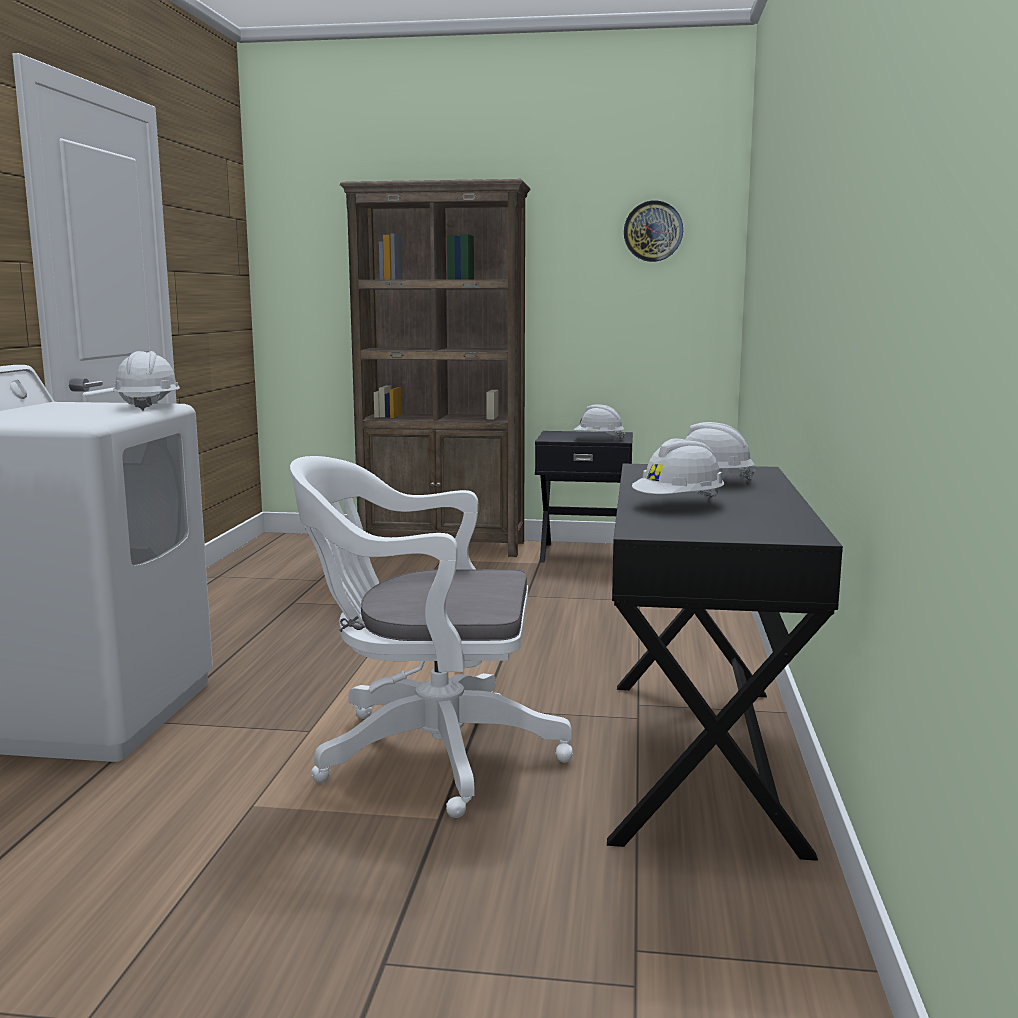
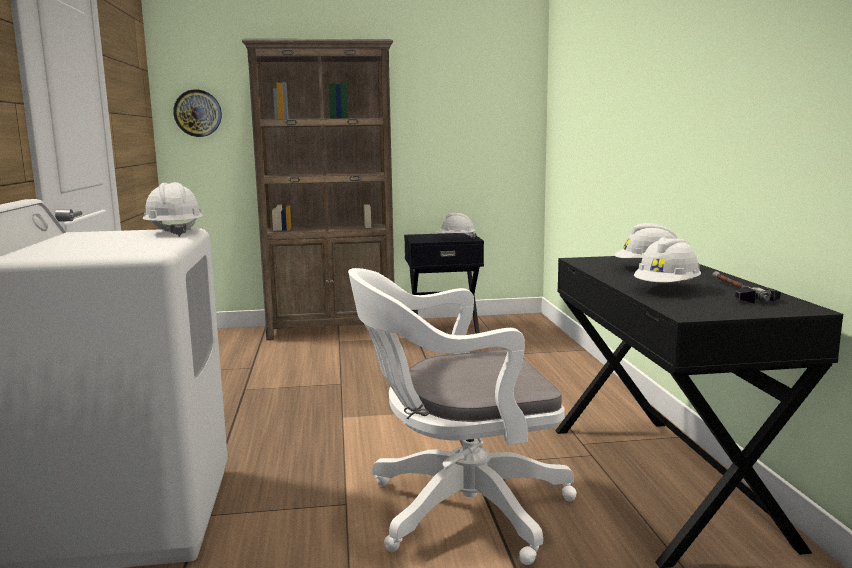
camera: 15 degrees left, 0 degrees up
wall clock [624,201,683,262] -> wall clock moved to [173,89,222,137]
none -> hammer [712,271,781,304]

